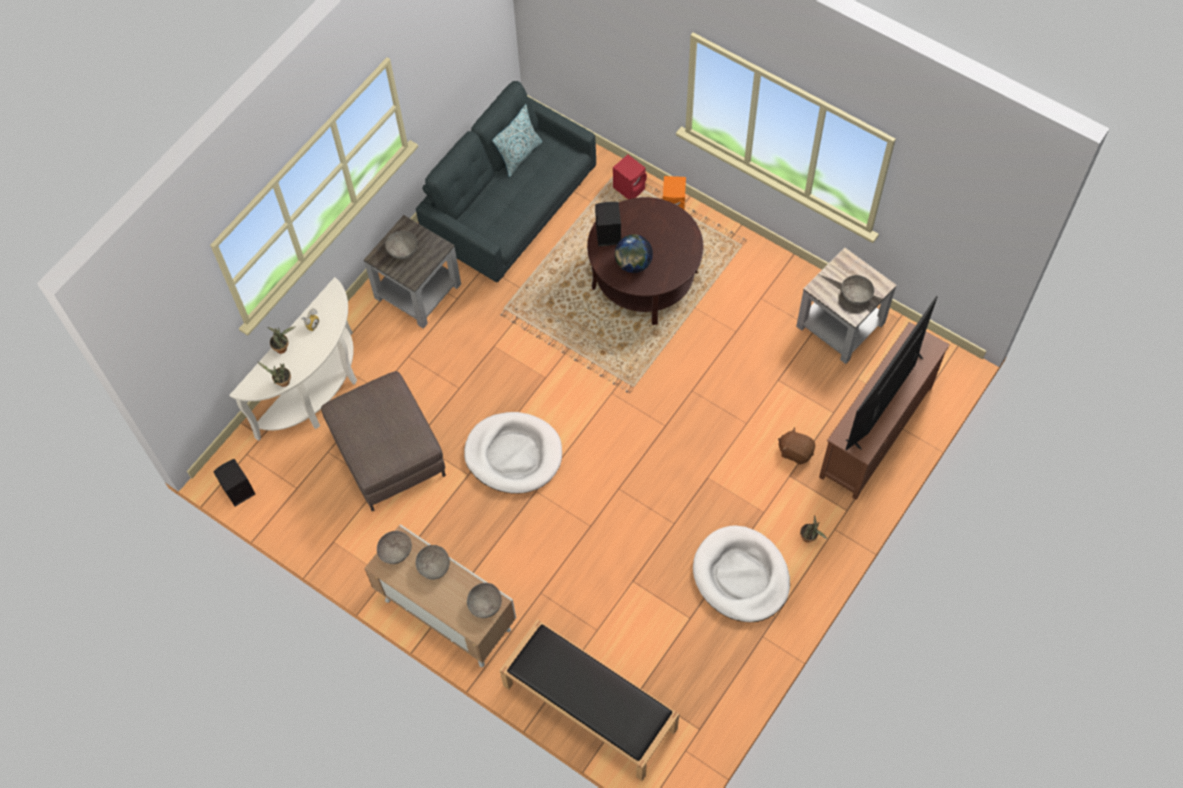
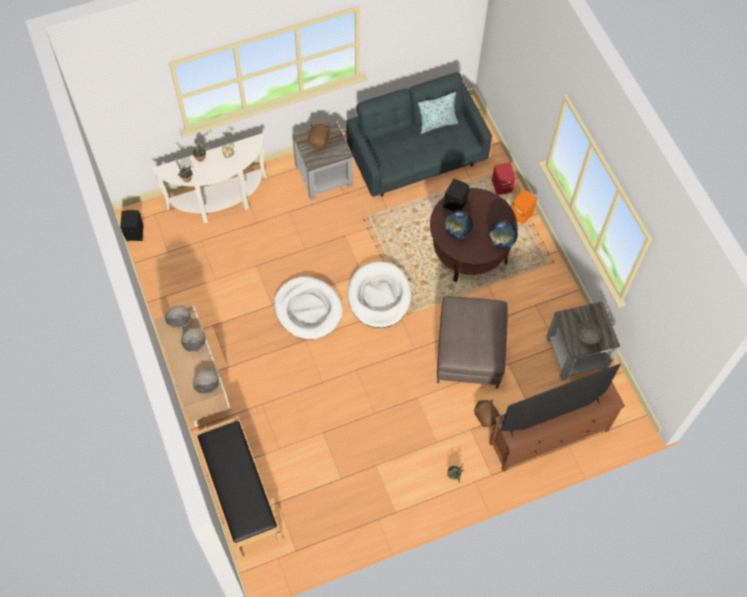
camera: 30 degrees right, 0 degrees up
brown ottoman [321,371,446,511] -> brown ottoman moved to [437,296,508,389]
grey bowl [385,231,418,259] -> brown plush toy [308,124,331,148]
white dog bed [693,525,790,622] -> white dog bed moved to [348,262,411,328]
none -> globe [489,220,518,249]

